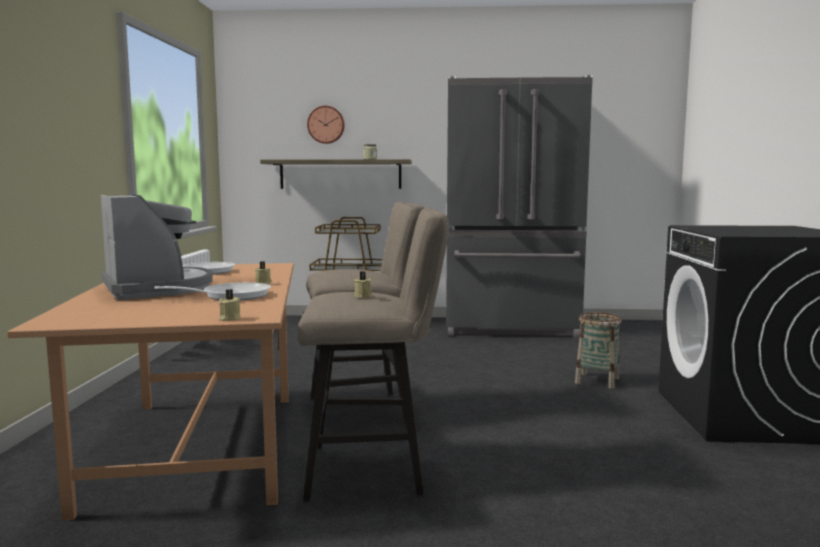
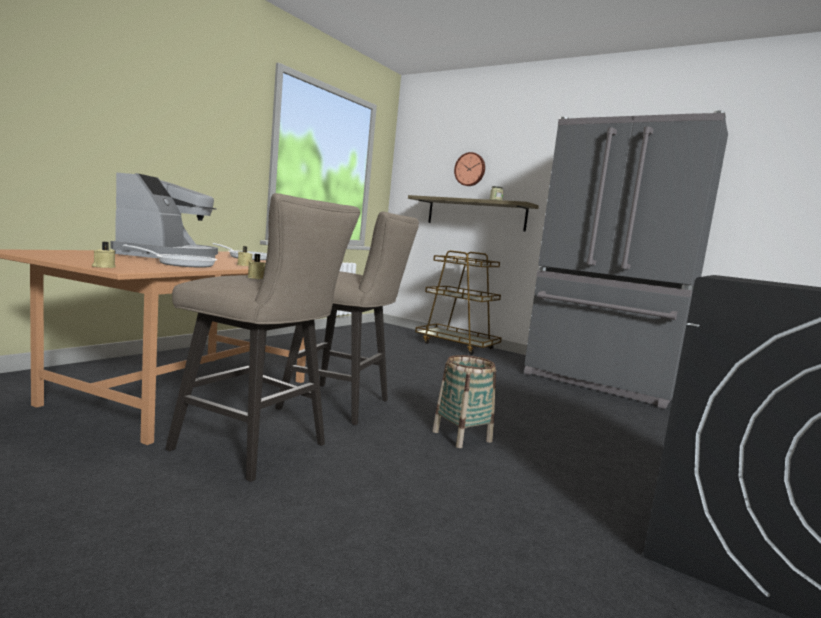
camera: 30 degrees right, 0 degrees up
basket [575,312,621,389] -> basket moved to [432,355,496,448]

